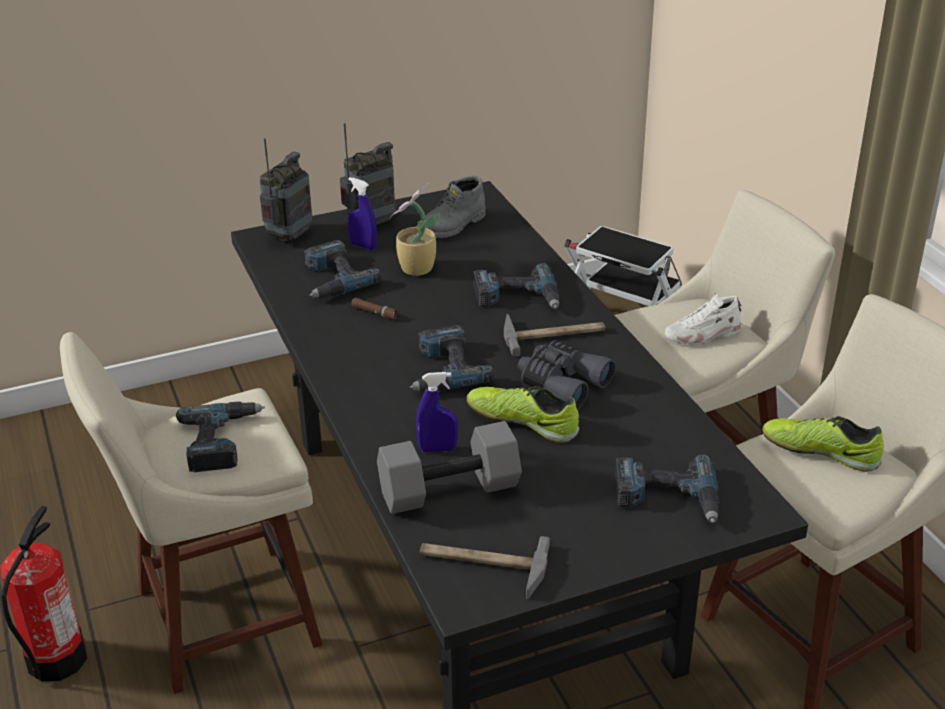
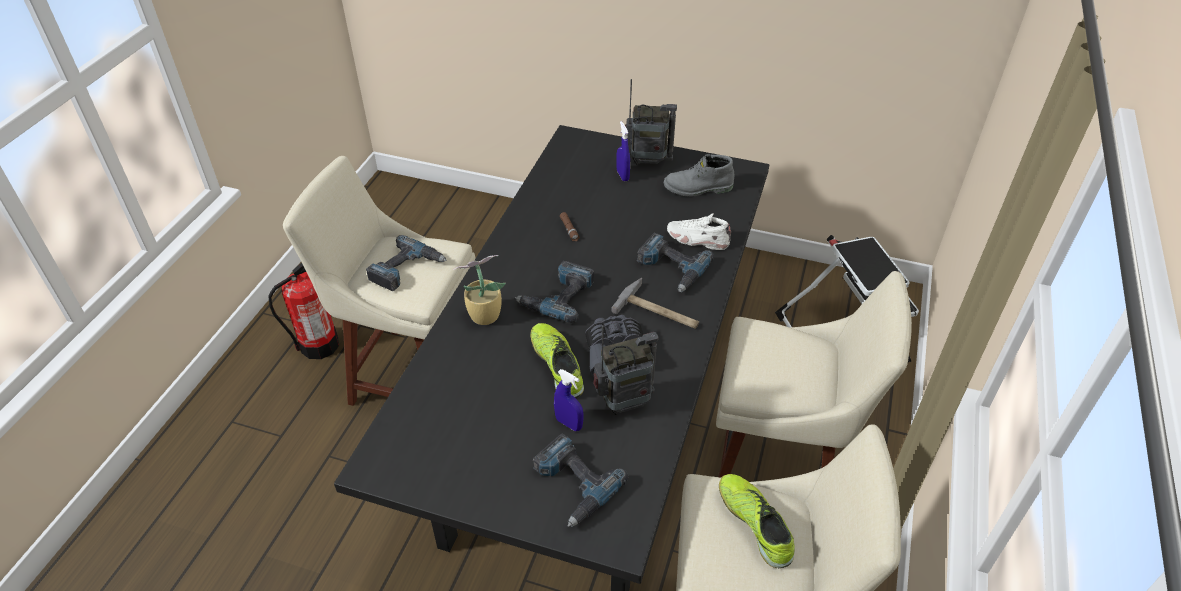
camera: 40 degrees right, 10 degrees up
radio [259,138,313,245] -> radio moved to [593,325,659,415]
power drill [304,240,382,298] -> none
grey dumbbell [377,421,522,514] -> none
potted plant [390,183,440,276] -> potted plant moved to [453,255,506,325]
blue spray bottle [416,372,458,452] -> blue spray bottle moved to [554,369,584,431]
hammer [420,536,550,599] -> none
white shoe [665,293,742,345] -> white shoe moved to [667,213,731,250]

